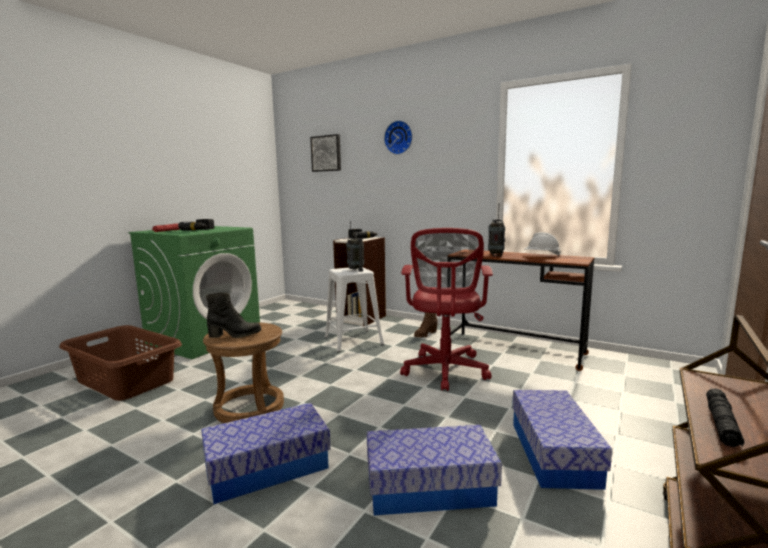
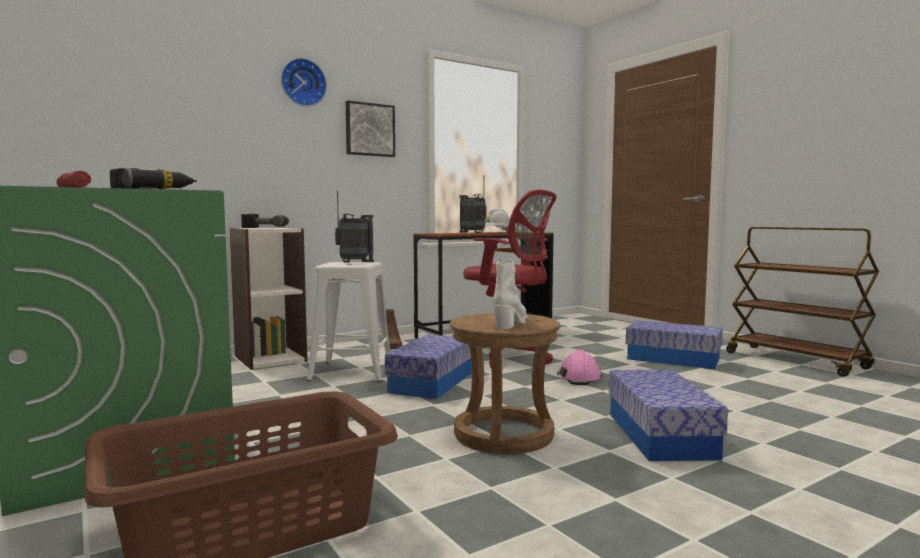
camera: 65 degrees left, 5 degrees down
black boot [206,292,261,338] -> white boot [493,259,527,329]
picture [310,134,341,172] -> picture moved to [346,101,395,157]
storage box [367,425,502,515] -> storage box moved to [385,334,471,399]
black flashlight [706,388,744,447] -> none
none -> pink hard hat [557,350,603,385]

